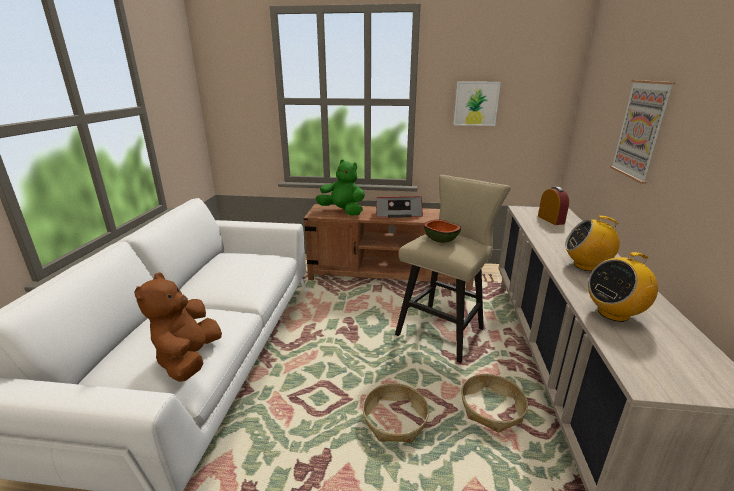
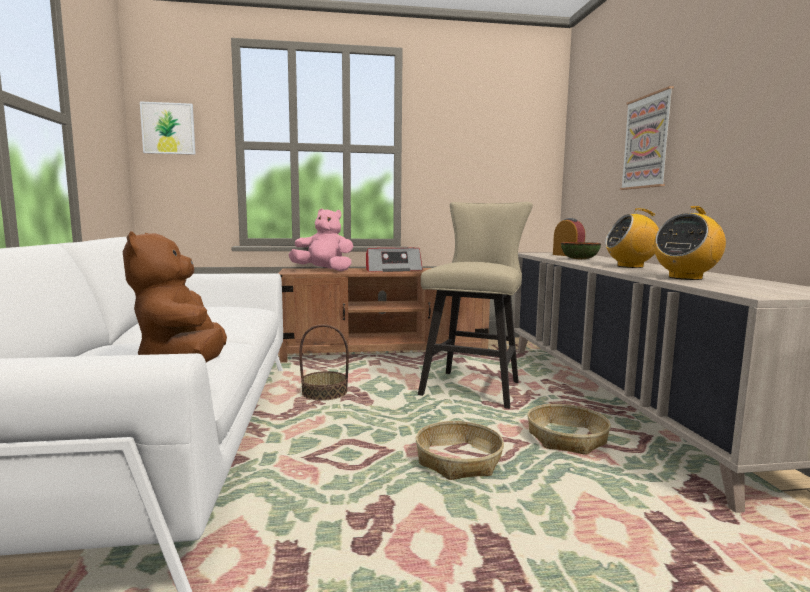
camera: 15 degrees left, 15 degrees down
green plush toy [316,160,365,216] -> pink plush toy [289,209,353,271]
bowl [424,220,461,243] -> bowl moved to [561,242,601,259]
picture [453,82,501,126] -> picture moved to [140,102,196,155]
none -> basket [299,324,349,401]

